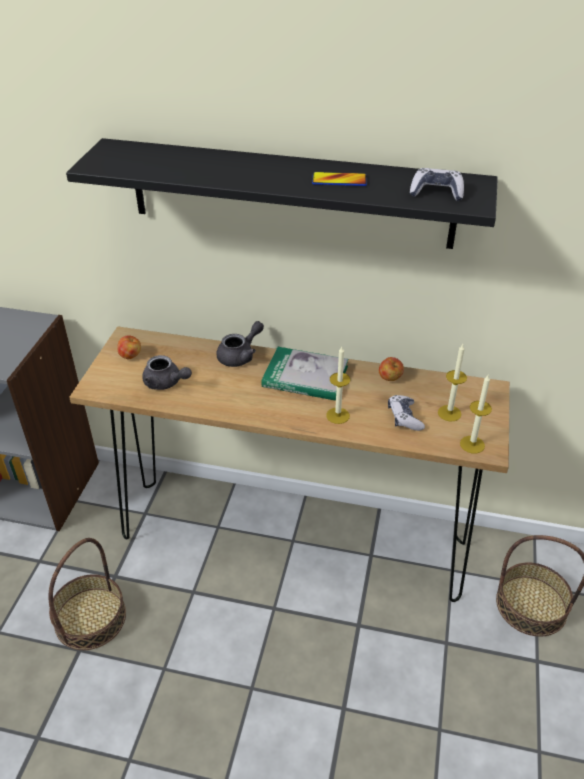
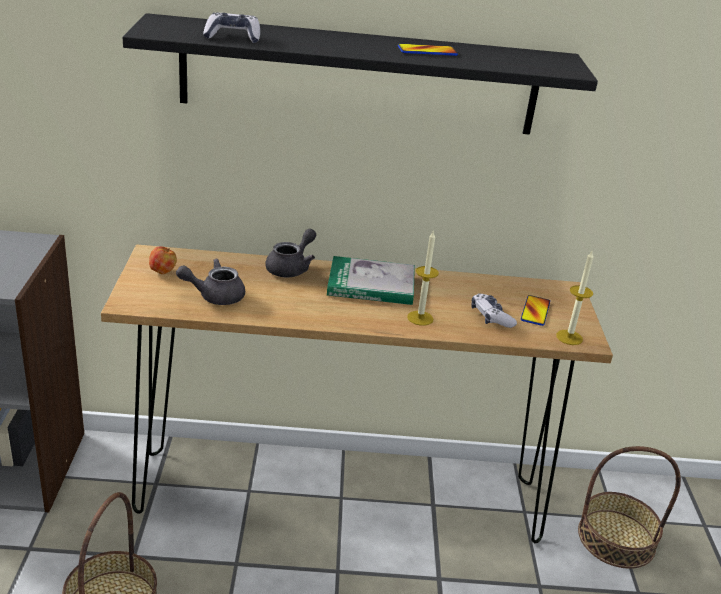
camera: 15 degrees left, 10 degrees down
grey teapot [142,355,192,390] -> grey teapot turned 150 degrees clockwise [176,259,245,305]
apple [379,357,404,381] -> none
game controller [410,168,464,201] -> game controller moved to [203,12,260,43]
candle [438,344,467,421] -> phone [521,295,550,326]

